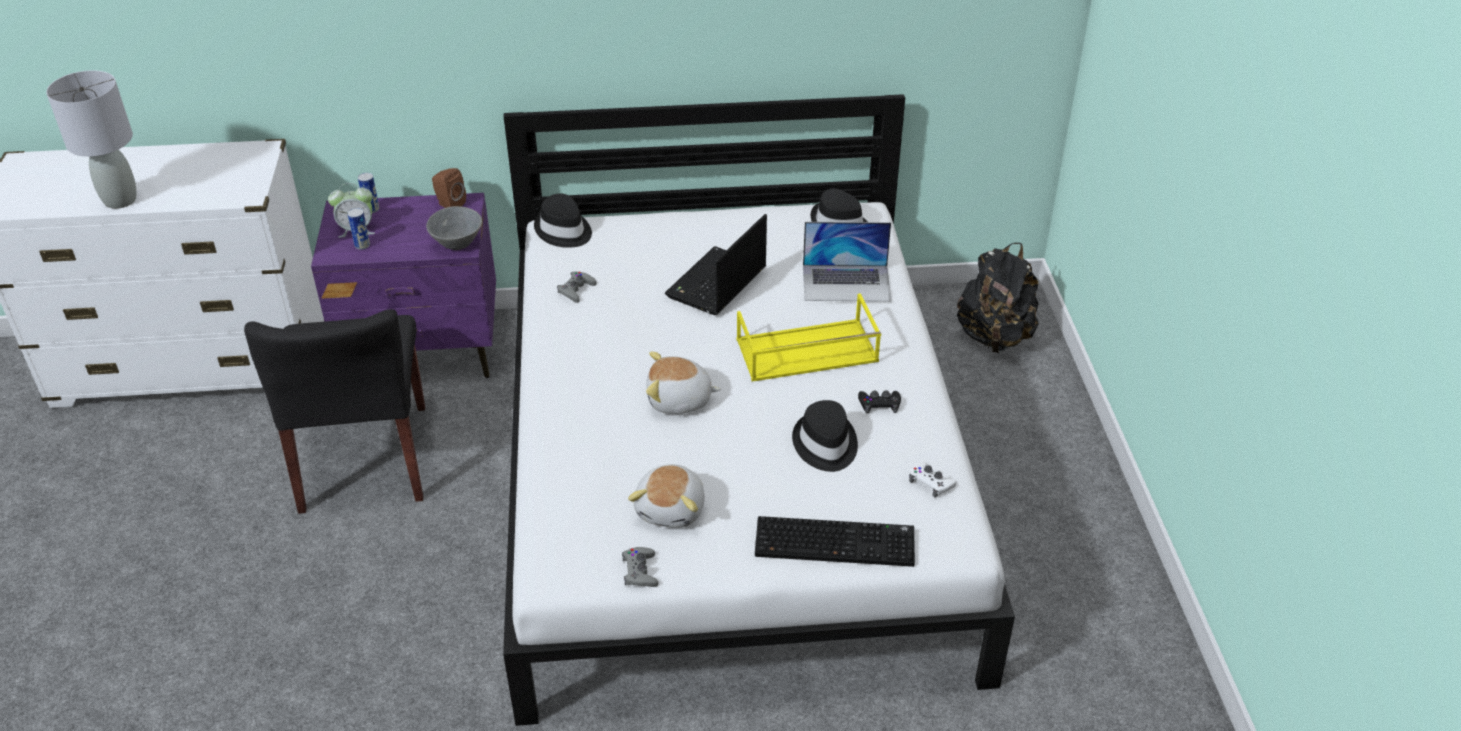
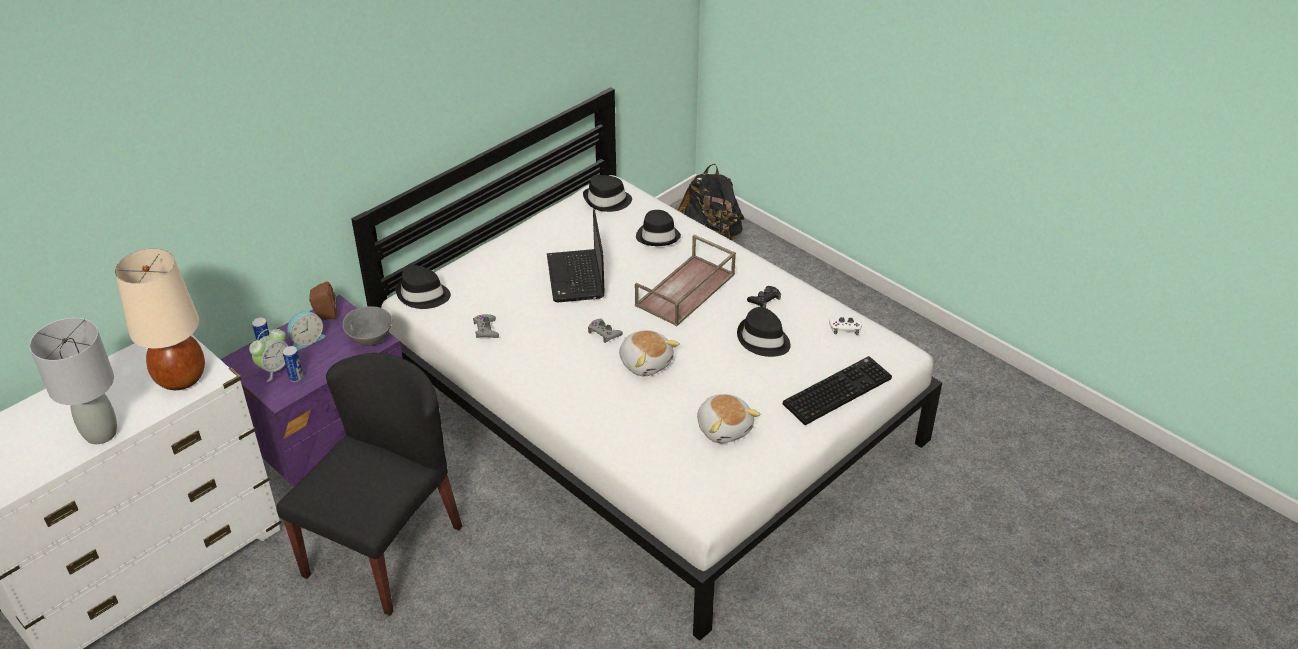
camera: 40 degrees left, 0 degrees up
black chair [244,309,425,514] -> black chair turned 105 degrees counterclockwise [276,353,462,616]
grey game controller [622,547,658,587] -> grey game controller moved to [588,319,622,343]
plush toy [646,352,721,414] -> plush toy turned 90 degrees counterclockwise [619,330,680,377]
yellow tray [737,293,881,382] -> brown tray [635,235,736,327]
laptop [803,222,891,302] -> black hat [636,210,681,246]
none -> beige table lamp [115,248,205,390]
none -> alarm clock [287,311,325,351]

